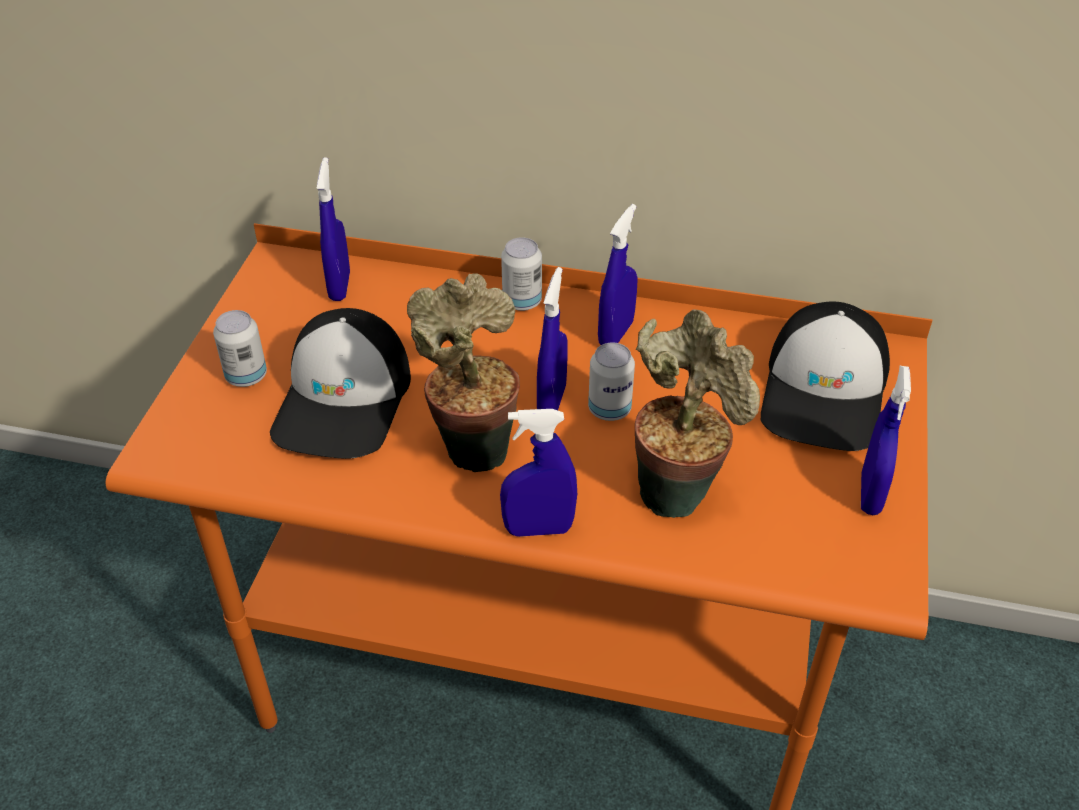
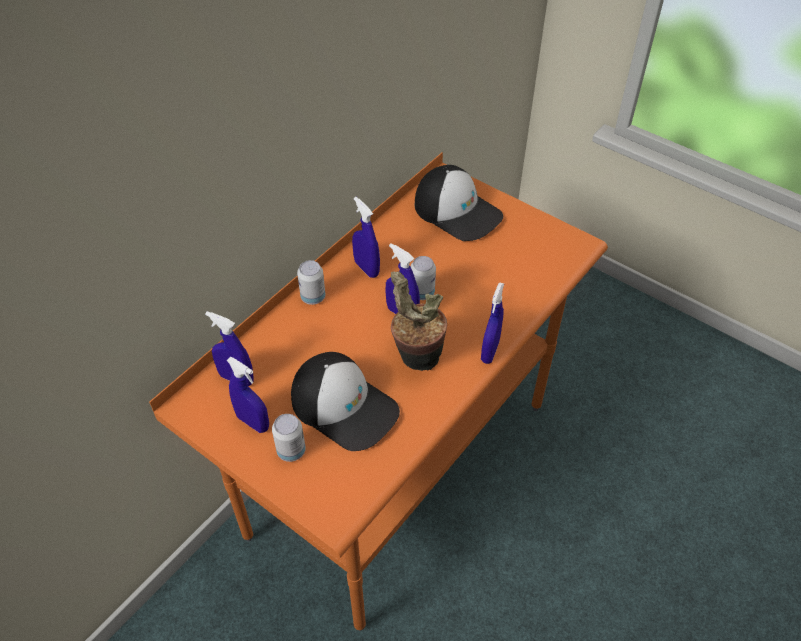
camera: 65 degrees left, 5 degrees up
potted plant [635,309,760,518] -> none
blue spray bottle [861,366,911,515] -> blue spray bottle moved to [226,357,269,433]

